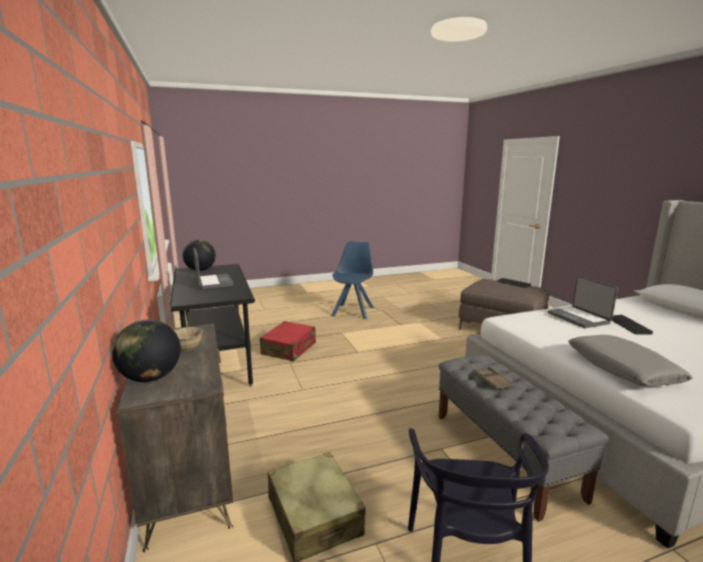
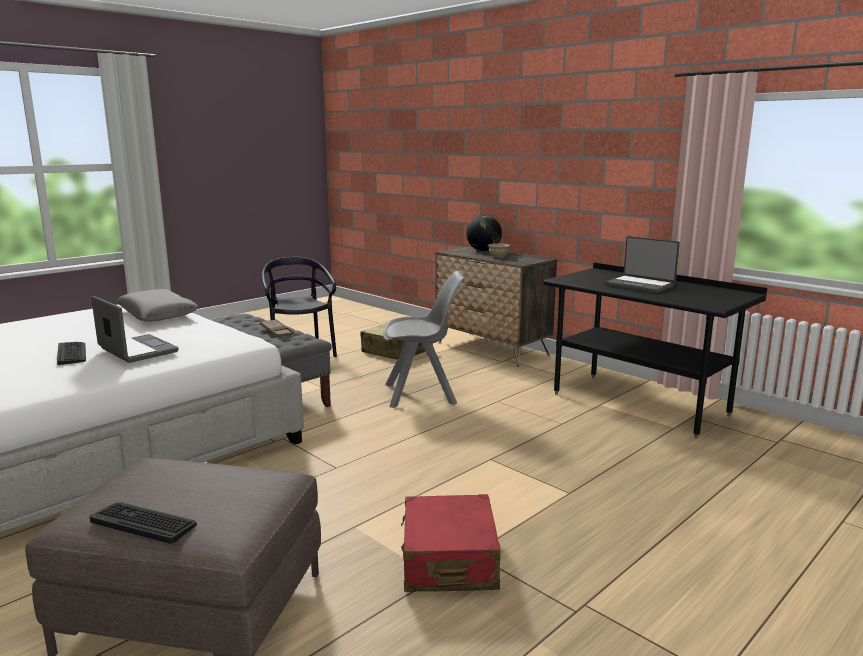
camera: 155 degrees right, 0 degrees up
globe [182,240,216,271] -> none
red suitcase [260,321,316,362] -> red suitcase moved to [401,494,501,592]
blue chair [331,241,374,319] -> none
none -> grey chair [383,271,466,408]

